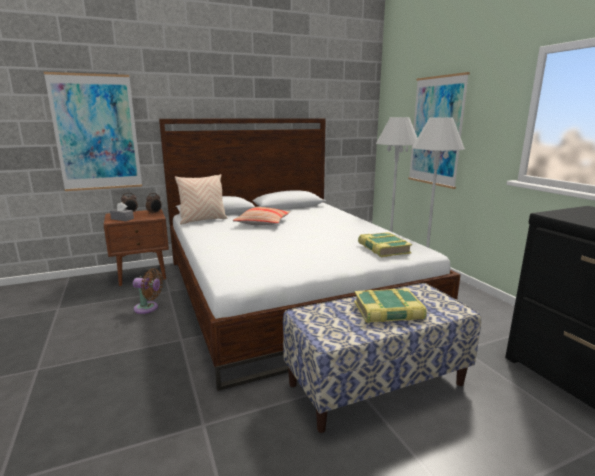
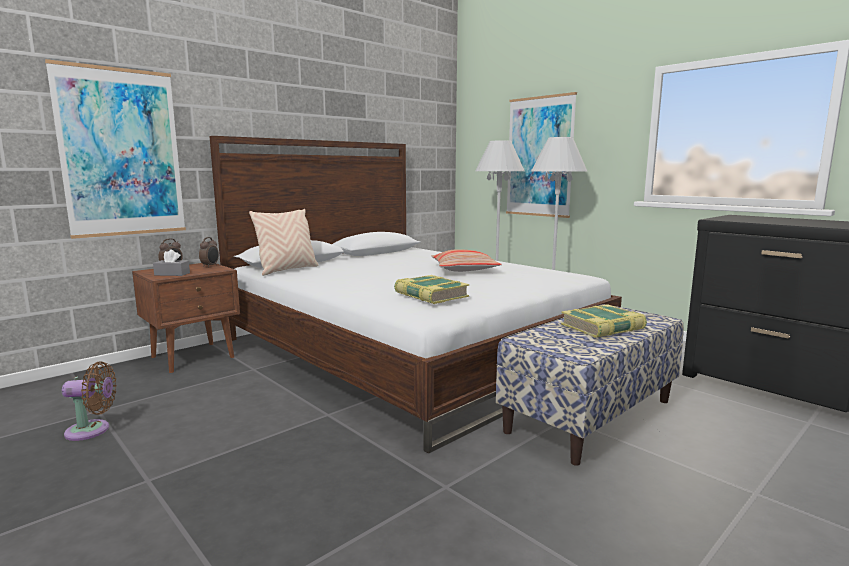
camera: 20 degrees left, 5 degrees down
brown fan [133,268,163,314] -> brown fan moved to [62,362,117,441]
pillow [233,207,290,225] -> pillow moved to [431,249,502,272]
book [358,232,412,257] -> book moved to [394,275,469,304]

